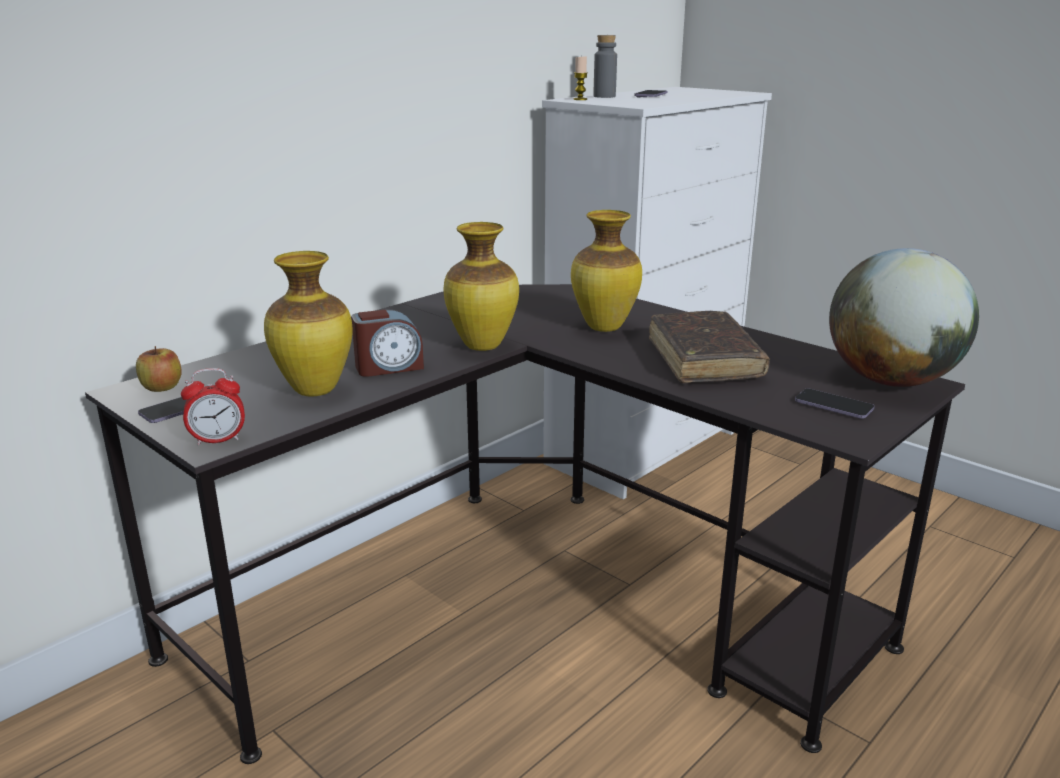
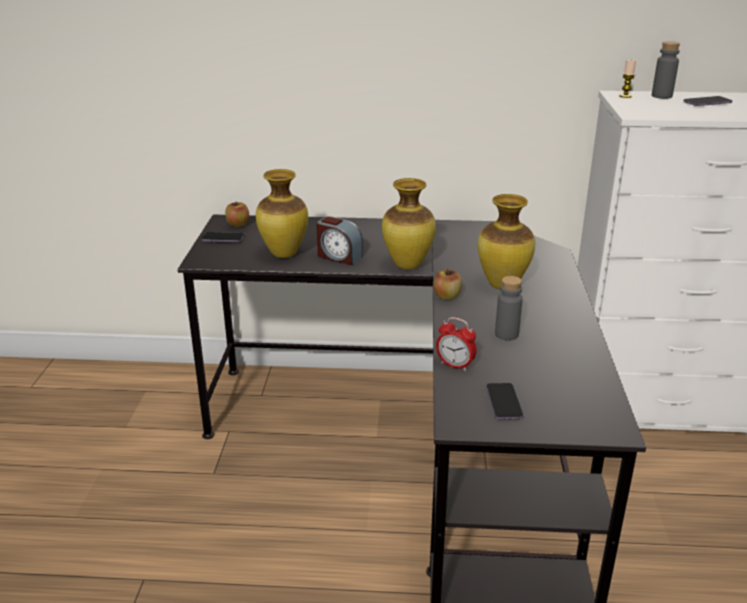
camera: 50 degrees right, 5 degrees up
alarm clock [181,368,245,446] -> alarm clock moved to [436,317,477,371]
brown book [649,311,770,383] -> grey bottle [495,276,523,340]
globe [829,248,979,387] -> none
none -> apple [433,268,462,300]

